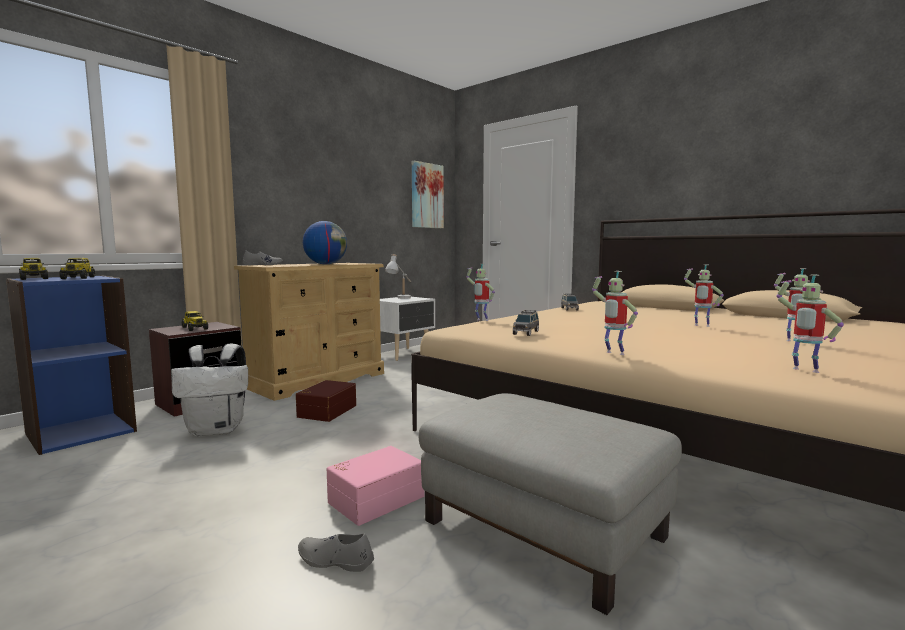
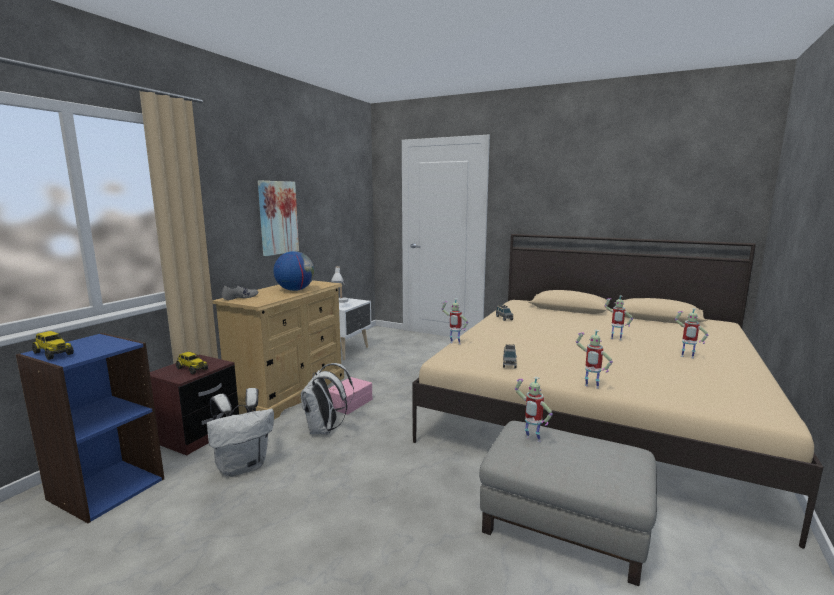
camera: 15 degrees left, 5 degrees up
toy truck [59,258,95,279] -> none
brown storage box [296,380,356,422] -> white backpack [301,363,354,434]
grey shoe [298,533,374,572] -> none
pink storage box [327,446,424,526] -> pink storage box moved to [328,377,372,415]
picture [412,161,444,228] -> picture moved to [258,181,299,256]
toy robot [776,274,844,373] -> toy robot moved to [515,377,553,442]

